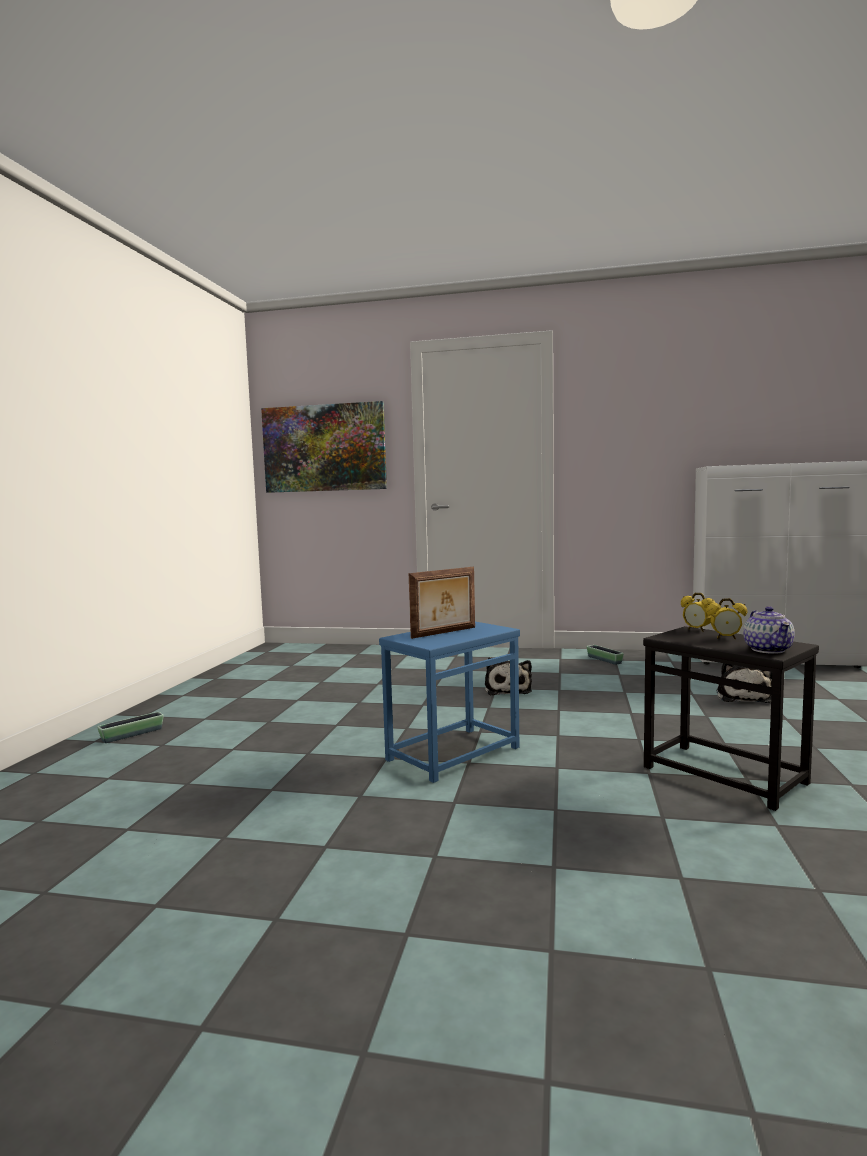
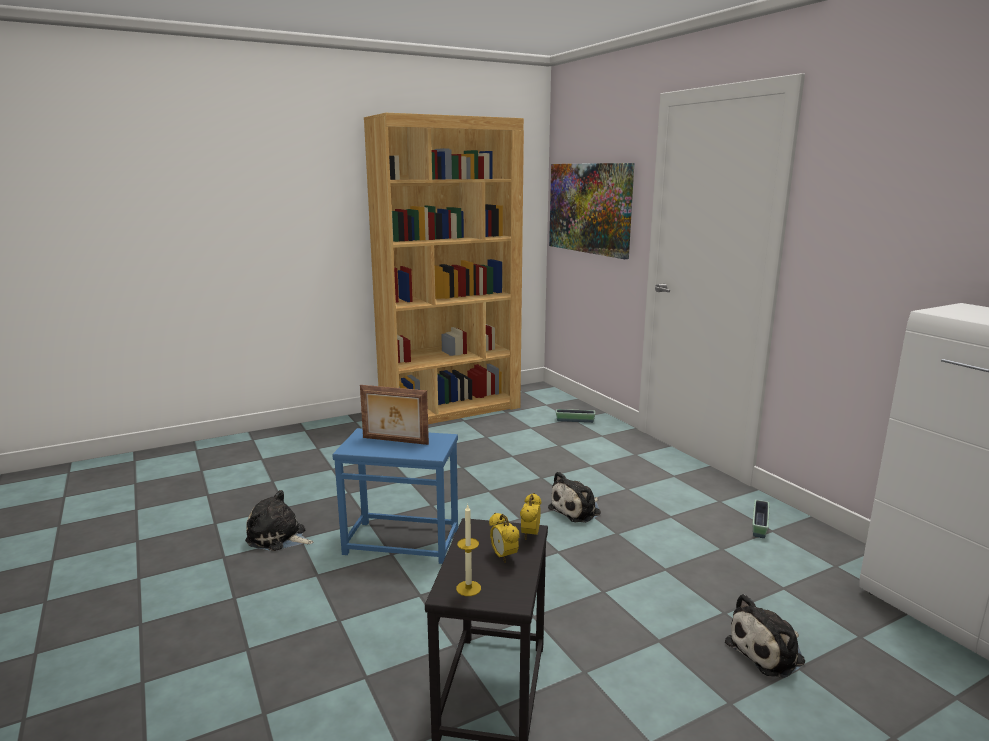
camera: 50 degrees right, 10 degrees up
planter [97,712,164,743] -> planter moved to [556,409,595,423]
teapot [743,606,795,654] -> candle [456,504,481,596]
none -> plush toy [245,490,314,551]
none -> brown bookcase [364,113,524,424]

